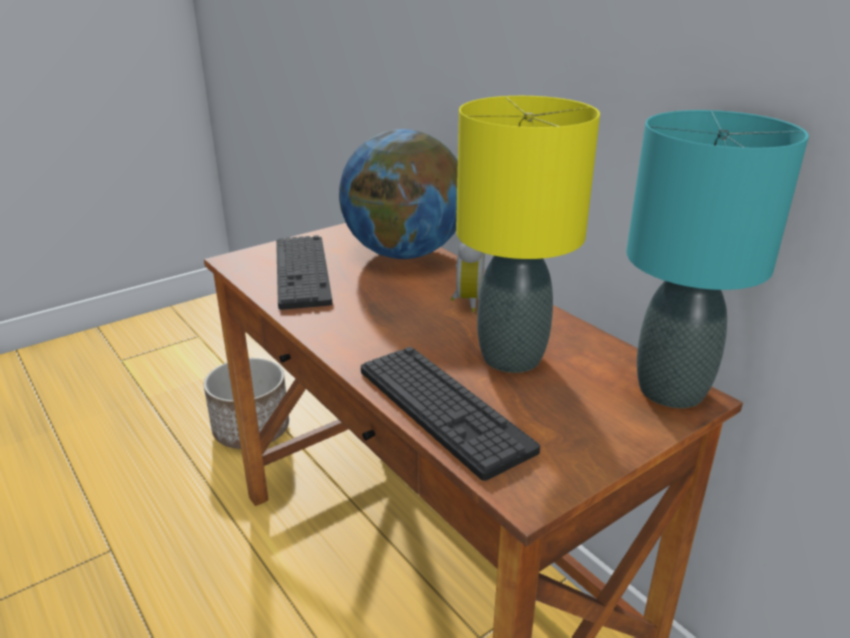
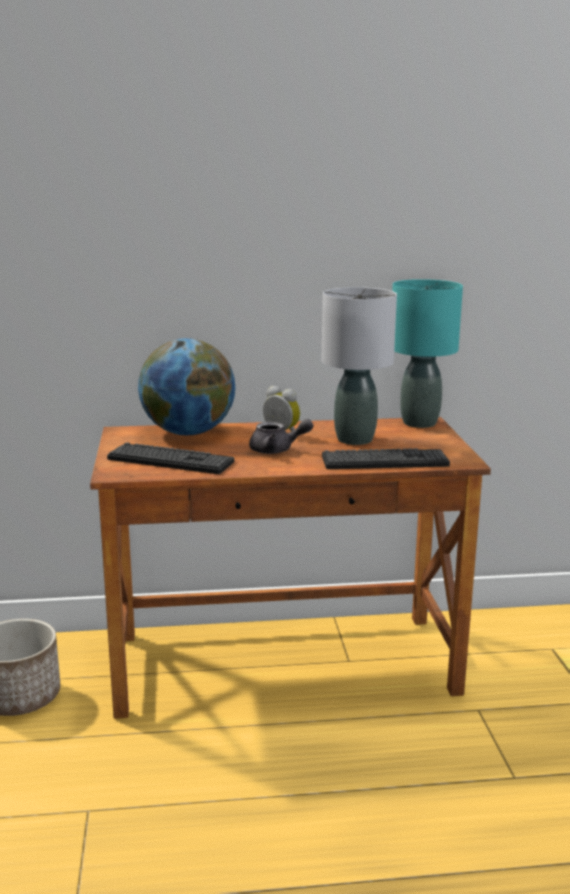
camera: 60 degrees left, 10 degrees down
yellow table lamp [456,96,600,373] -> grey table lamp [321,287,397,445]
none -> grey teapot [249,419,314,454]

